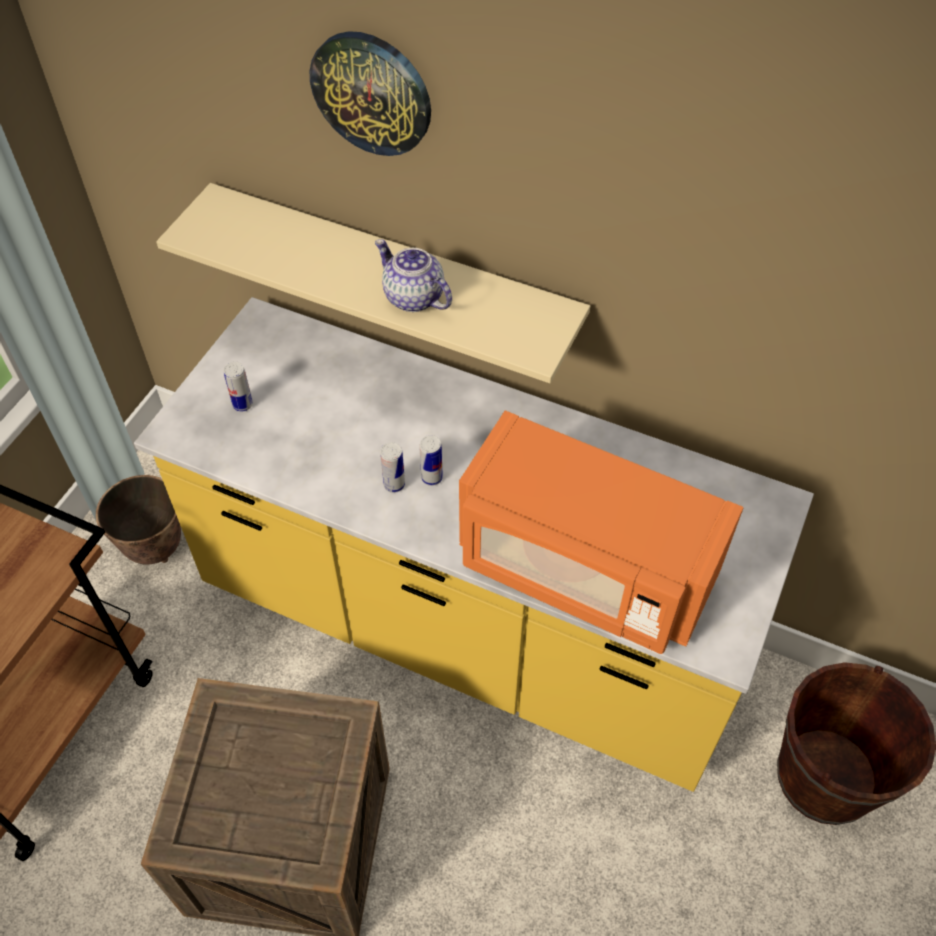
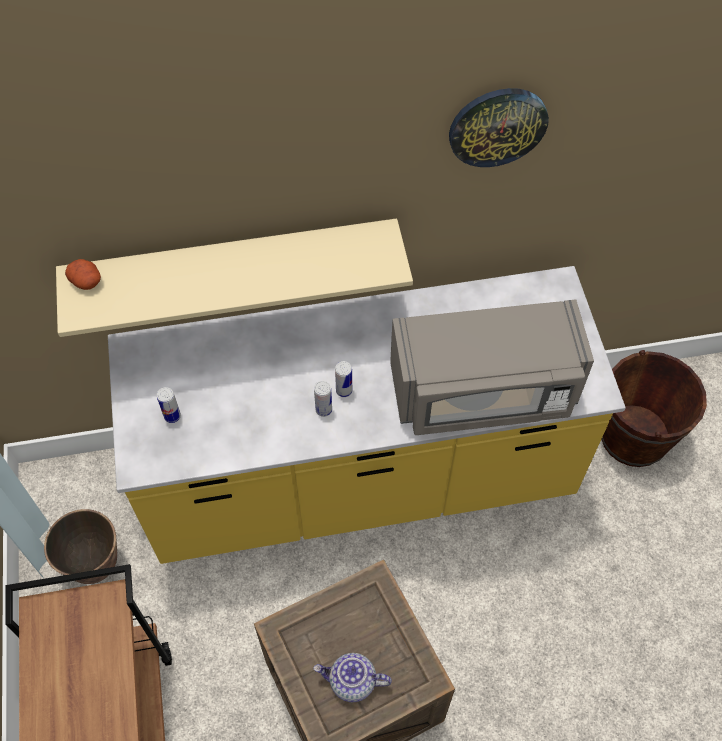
camera: 35 degrees left, 5 degrees up
wall clock [310,31,431,156] -> wall clock moved to [449,88,549,167]
teapot [375,239,452,312] -> teapot moved to [313,653,392,702]
orange microwave [459,411,743,654] -> grey microwave [390,299,594,435]
none -> potato [65,259,101,290]

